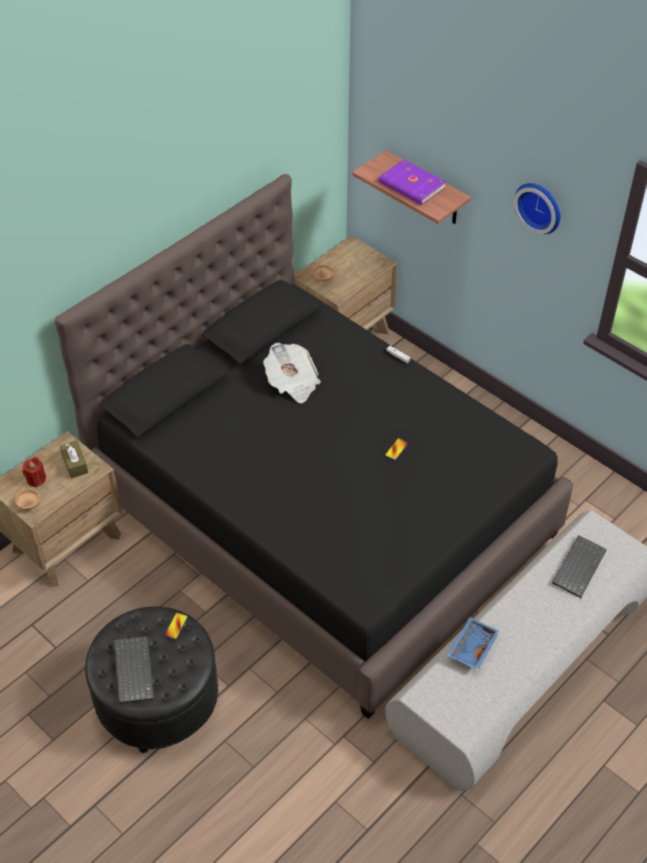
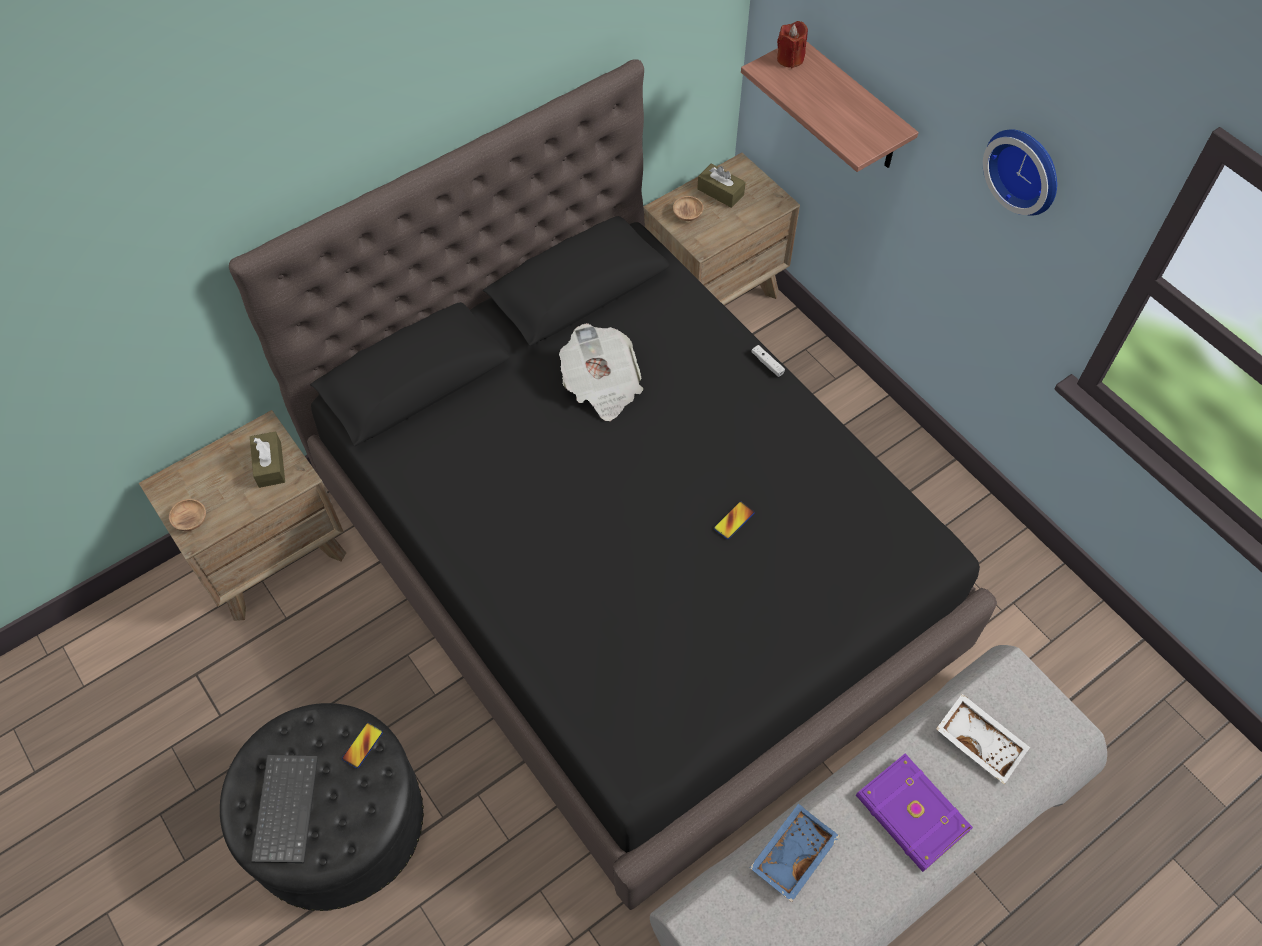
camera: 10 degrees right, 10 degrees up
red candle [22,457,46,487] -> red candle moved to [777,21,808,68]
purple book [378,160,446,205] -> purple book moved to [856,754,973,872]
keyboard [552,535,607,598] -> white tray [936,694,1030,784]
none -> brown tissue box [697,164,746,208]

